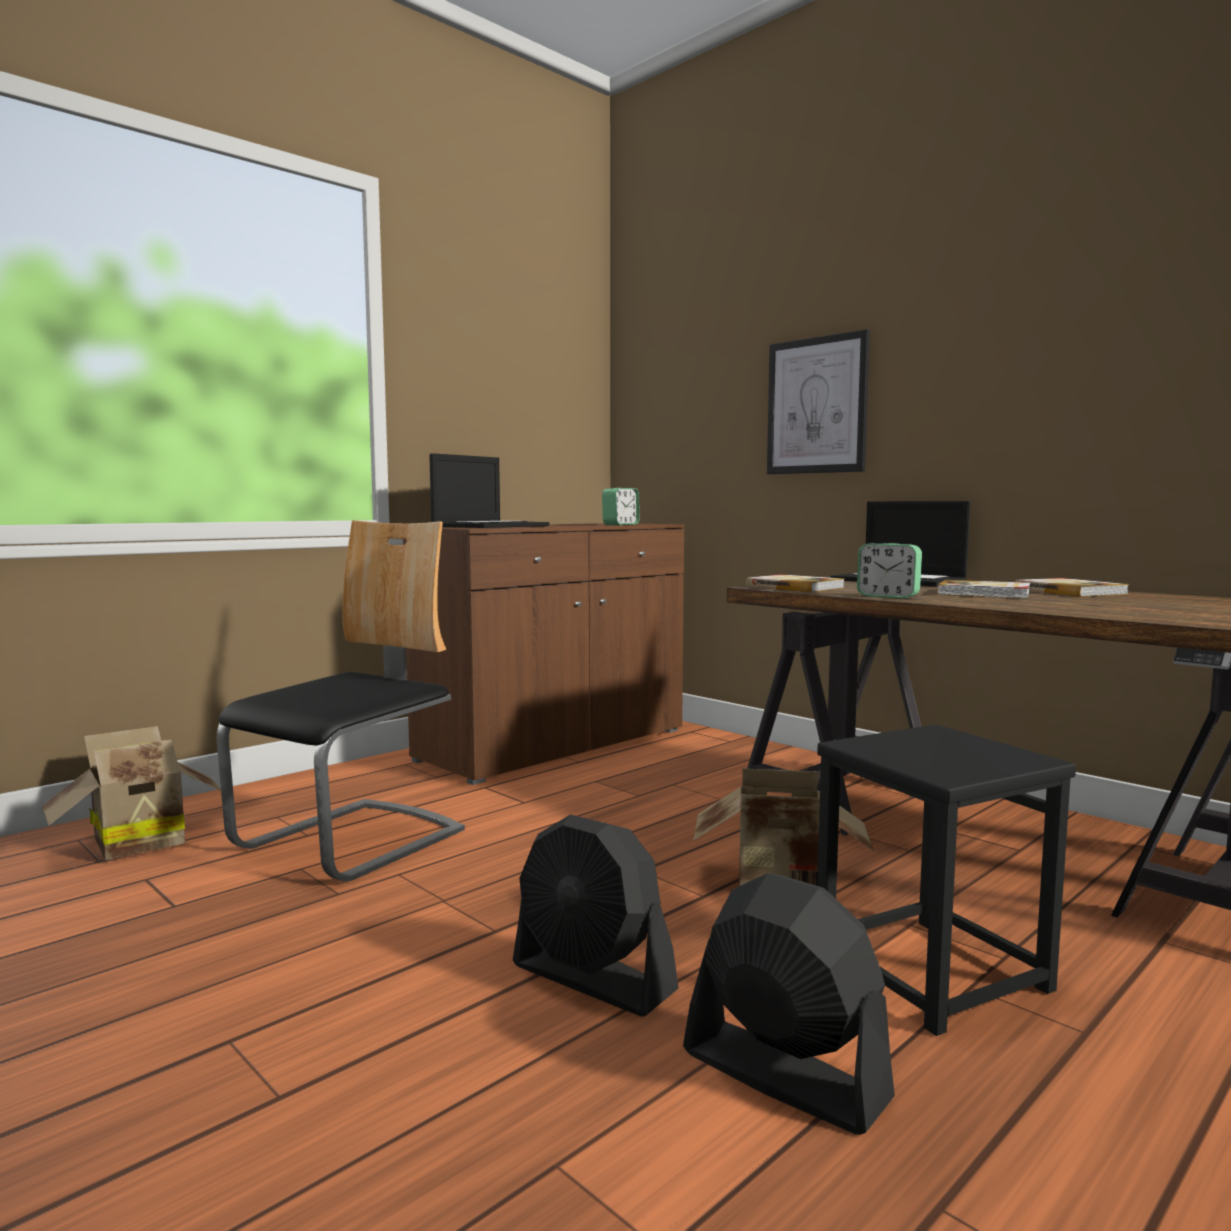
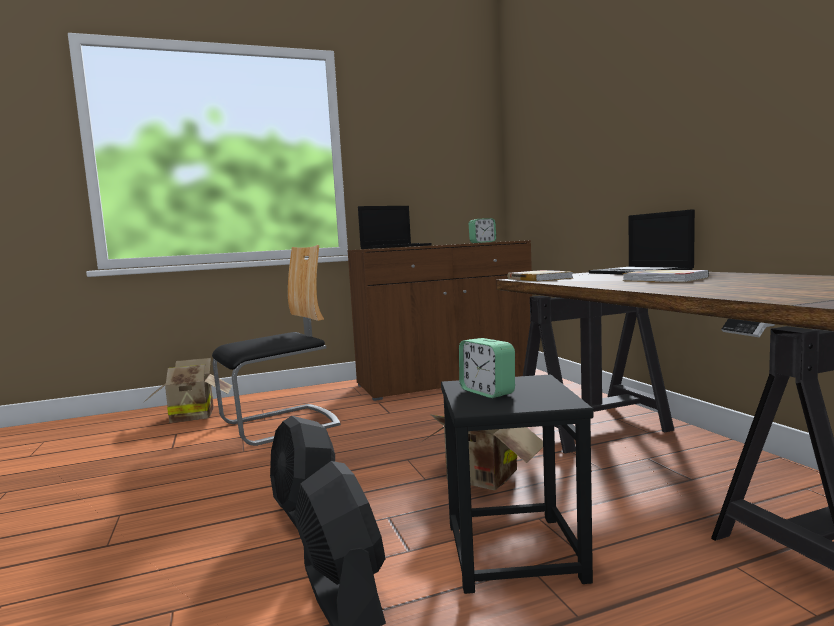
camera: 25 degrees right, 0 degrees up
picture [767,329,870,474] -> none
alarm clock [857,543,922,598] -> alarm clock moved to [459,338,515,398]
book [1015,578,1129,597] -> none

